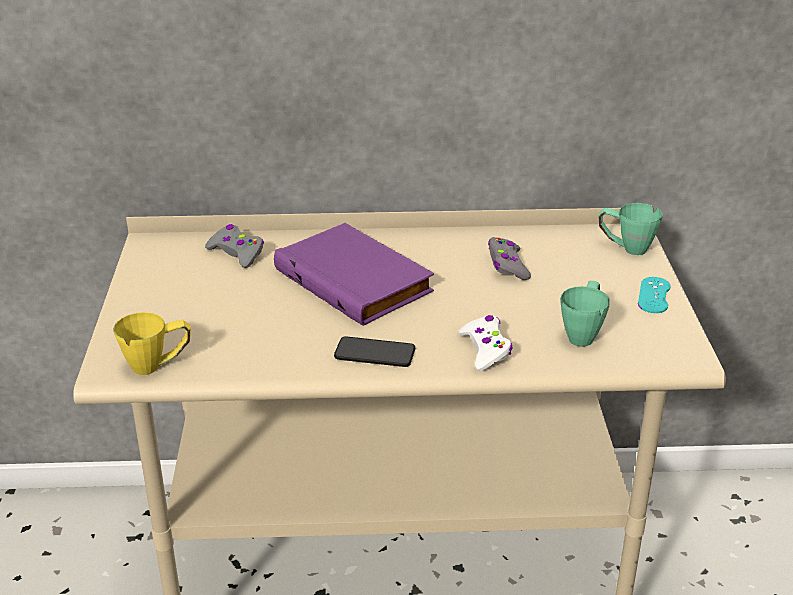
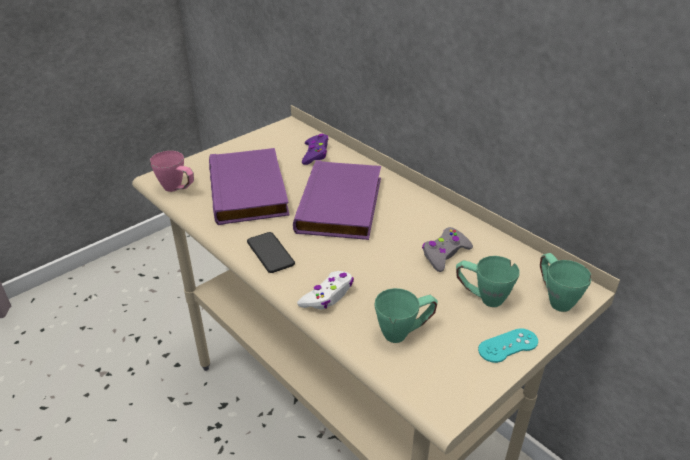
camera: 50 degrees right, 5 degrees up
yellow mug [113,312,191,375] -> pink mug [150,151,194,192]
grey game controller [205,224,264,268] -> purple game controller [302,134,329,165]
none -> purple book [209,148,290,225]
none -> green mug [456,256,520,307]

